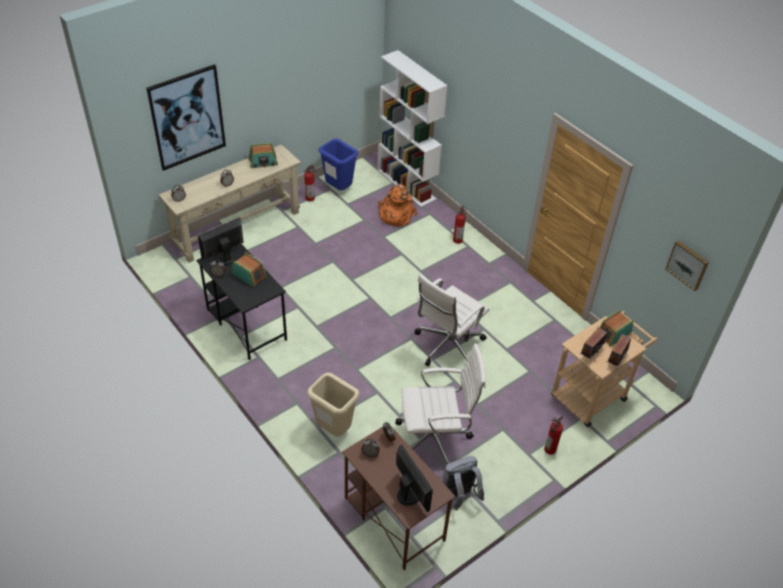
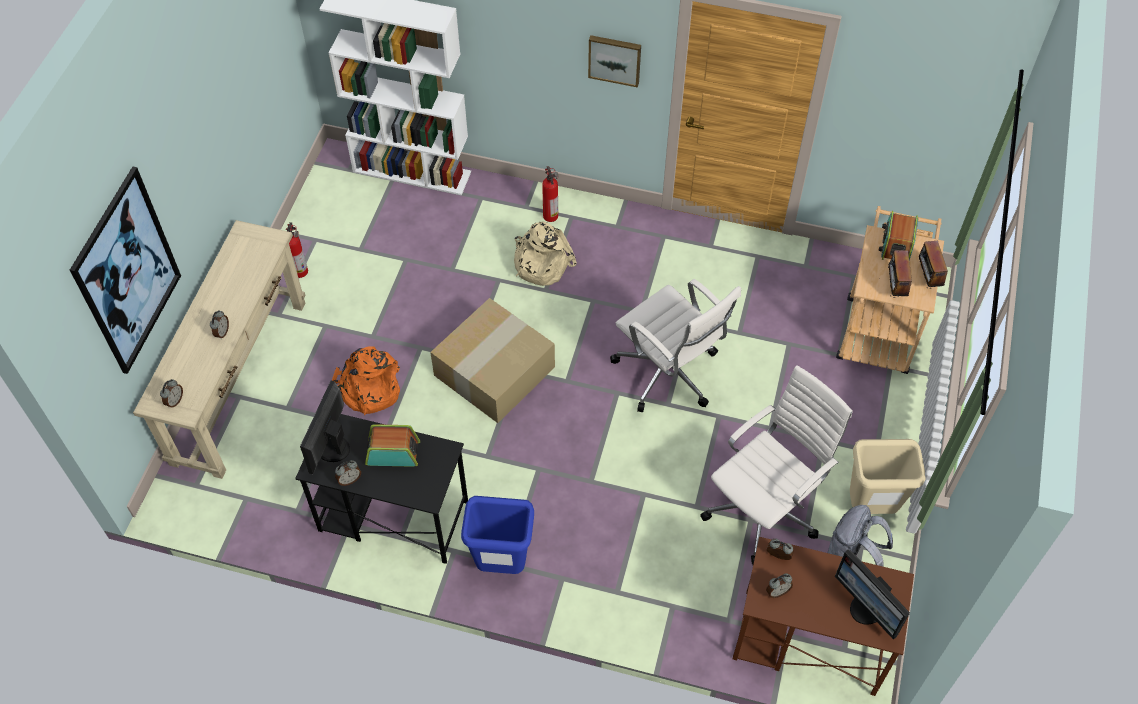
camera: 35 degrees left, 10 degrees up
radio [249,143,278,168] -> none
beige trash can [307,373,359,437] -> beige trash can moved to [850,439,926,514]
blue trash can [319,138,358,190] -> blue trash can moved to [461,496,534,574]
orange backpack [378,184,417,227] -> orange backpack moved to [332,346,400,415]
monitor [396,444,433,512] -> monitor turned 150 degrees counterclockwise [835,550,910,640]
white office chair [415,274,490,366] -> white office chair turned 45 degrees counterclockwise [610,279,741,412]
fire extinguisher [544,416,563,455] -> none
picture [665,240,709,291] -> picture moved to [588,35,641,88]
none -> cardboard box [430,298,555,423]
none -> beige backpack [514,222,577,286]

